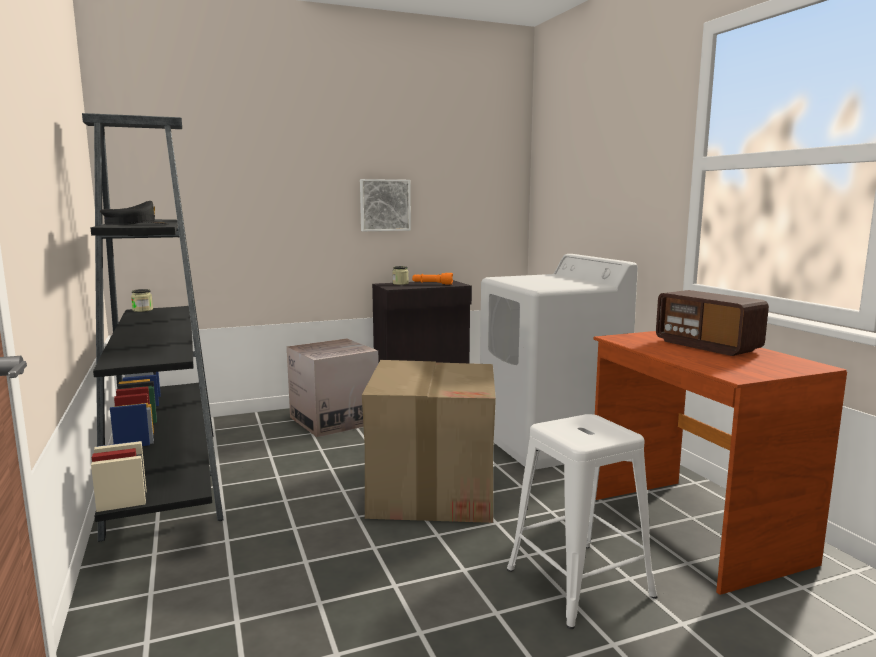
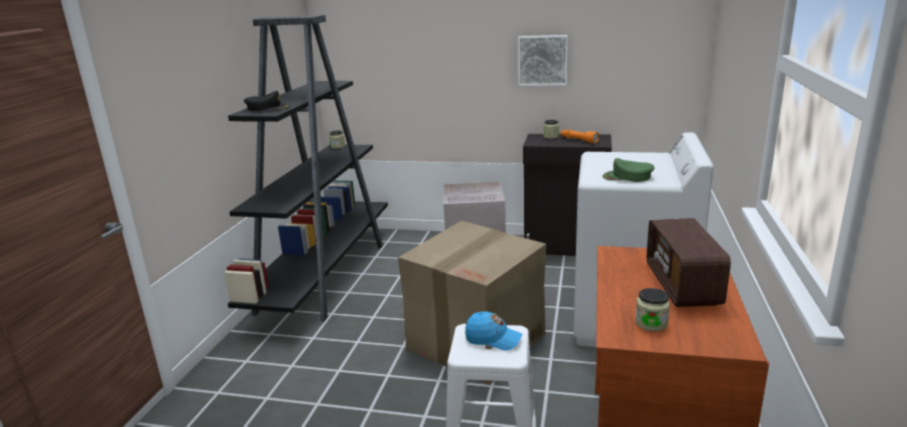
camera: 35 degrees right, 10 degrees up
none -> blue cap [465,312,522,351]
none -> green cap [602,158,655,182]
none -> jar [635,288,670,331]

